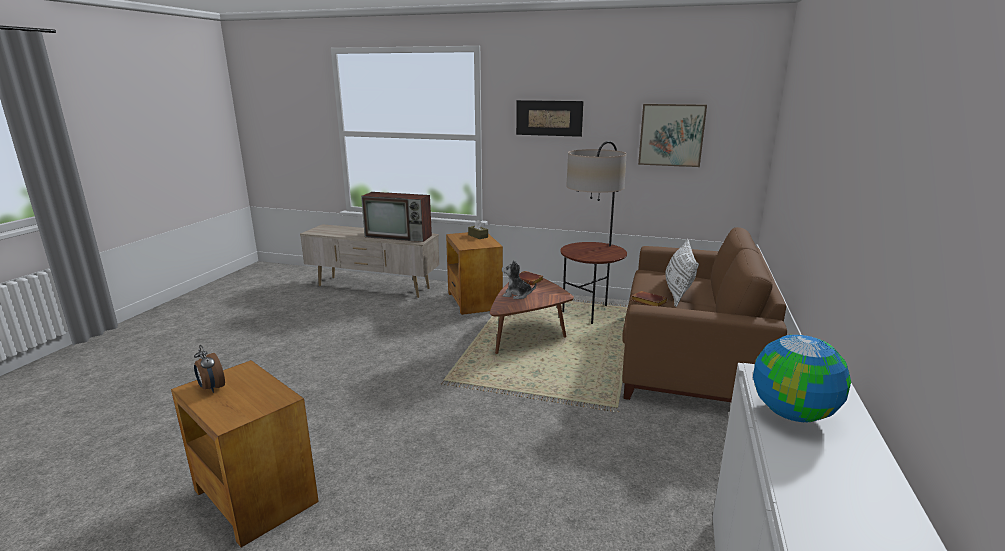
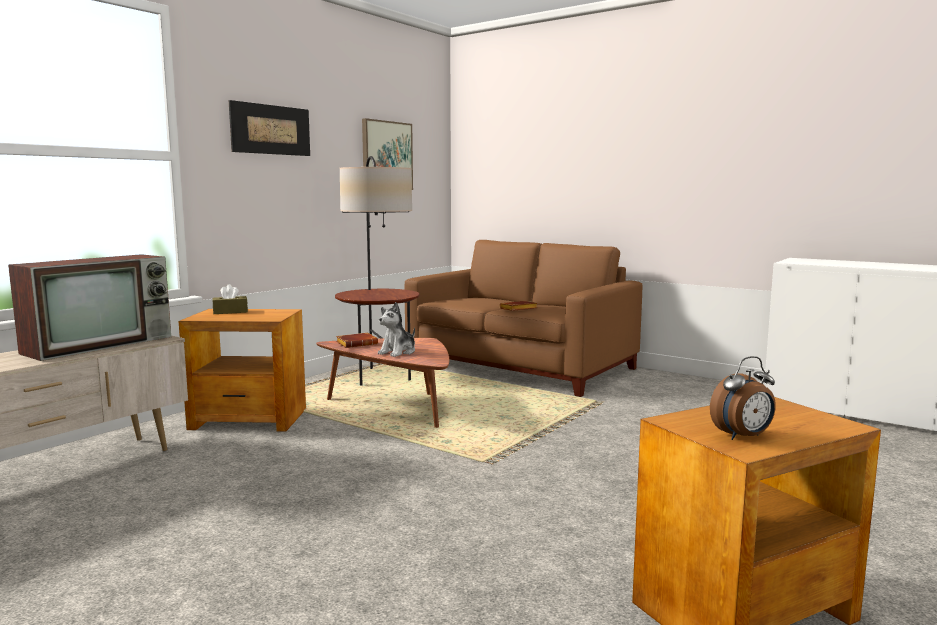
camera: 70 degrees left, 10 degrees down
white pillow [665,239,699,307] -> none
globe [753,335,851,422] -> none

